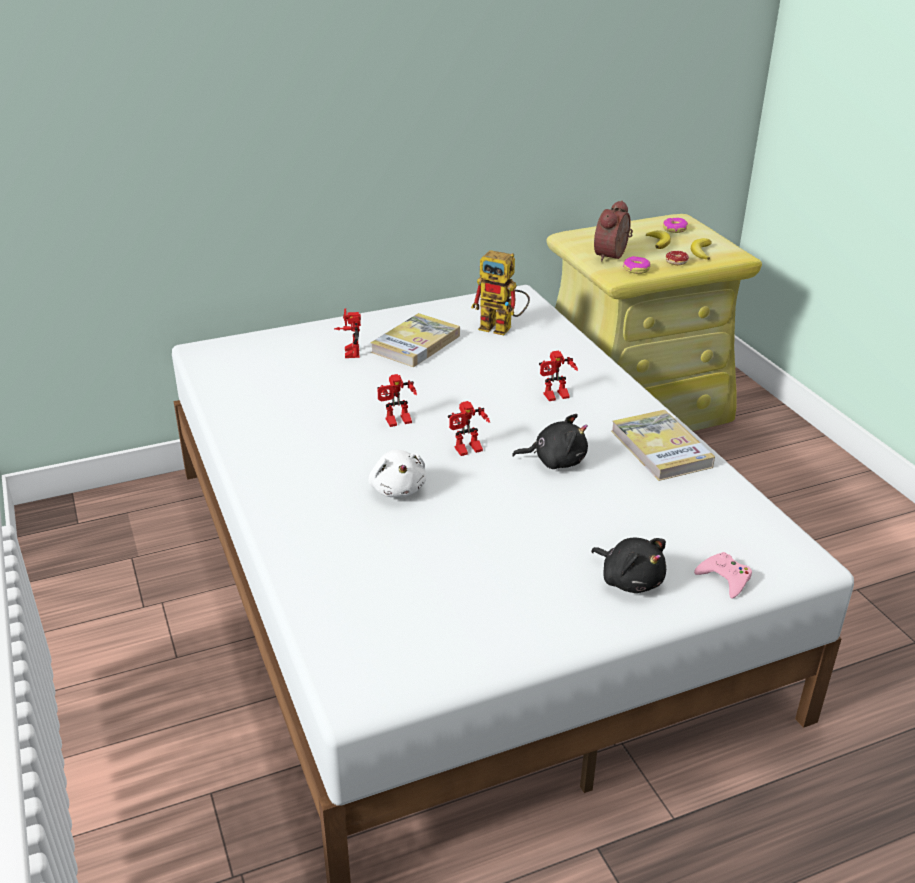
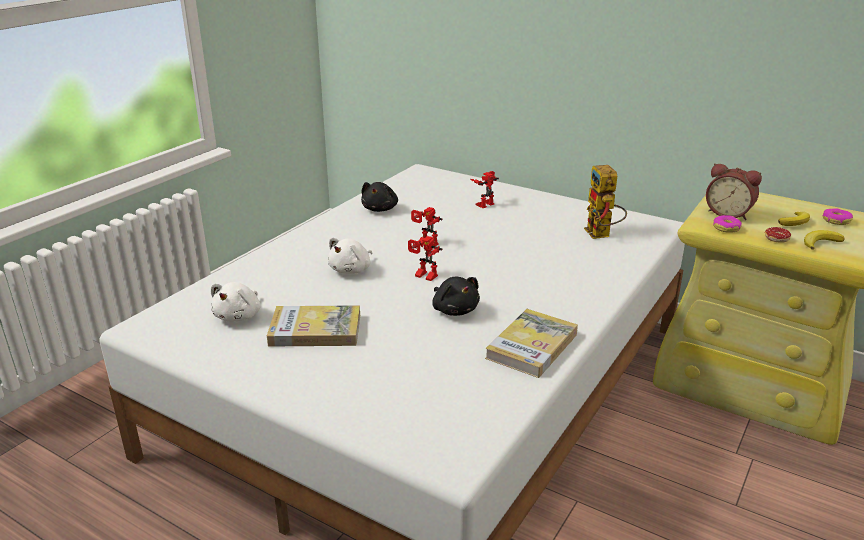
camera: 55 degrees right, 5 degrees down
book [371,313,460,367] -> book moved to [267,305,360,347]
toy robot [539,351,578,401] -> none
black plush toy [591,538,666,593] -> black plush toy moved to [361,182,398,212]
alarm clock [594,200,633,262] -> alarm clock turned 135 degrees counterclockwise [706,163,762,220]
pink game controller [694,552,752,599] -> none
none -> white plush toy [211,282,261,322]

